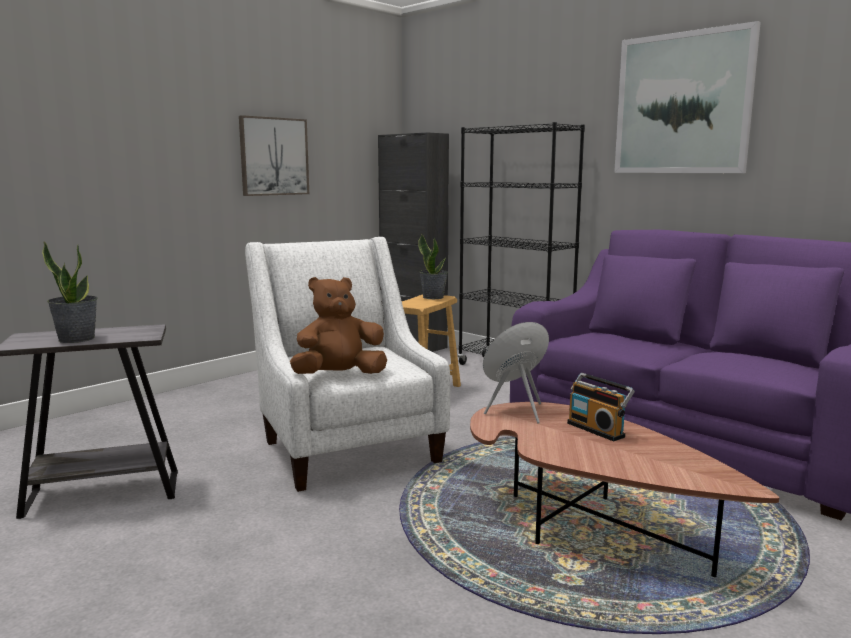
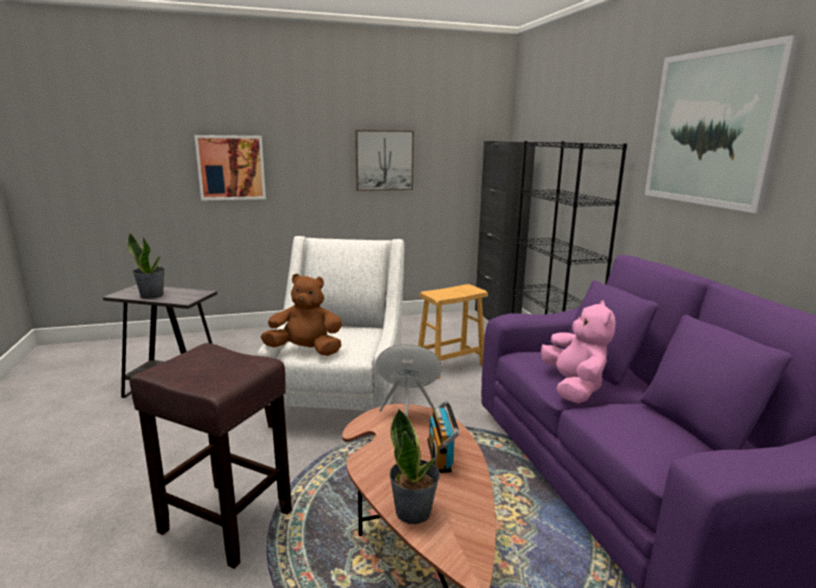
camera: 30 degrees right, 5 degrees up
potted plant [418,233,448,299] -> potted plant moved to [390,409,440,524]
none -> brown stool [130,343,292,569]
none -> picture [194,135,266,201]
none -> pink plush toy [541,300,616,403]

